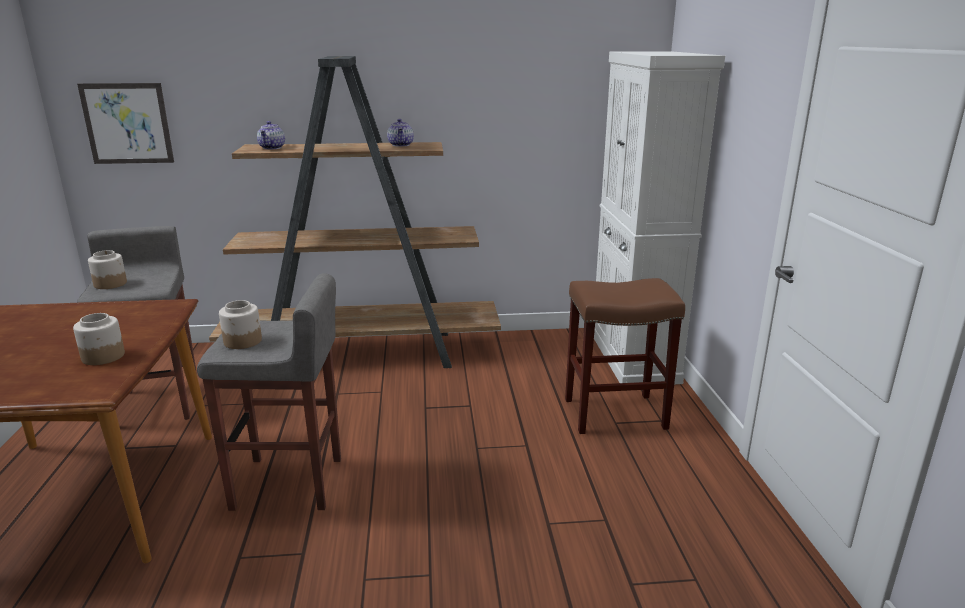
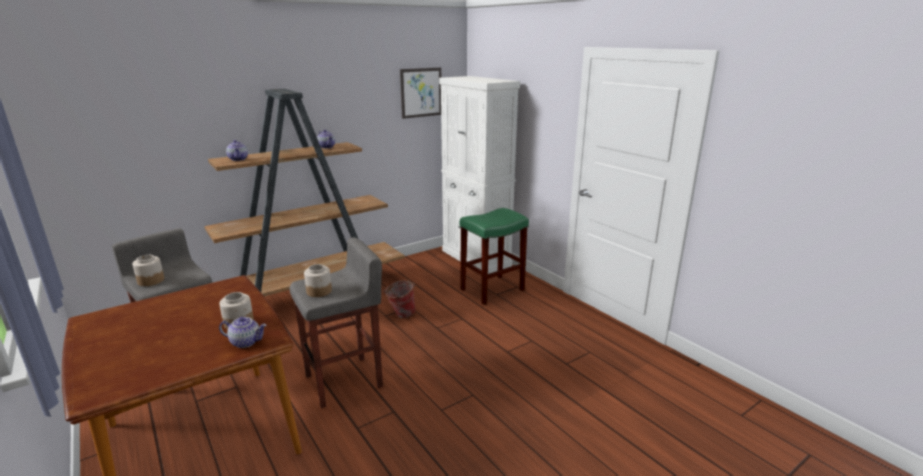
camera: 30 degrees left, 0 degrees up
picture [77,83,174,164] -> picture moved to [400,67,441,119]
brown stool [565,278,685,434] -> green stool [460,208,529,305]
none -> teapot [219,317,267,348]
none -> bucket [383,280,416,319]

